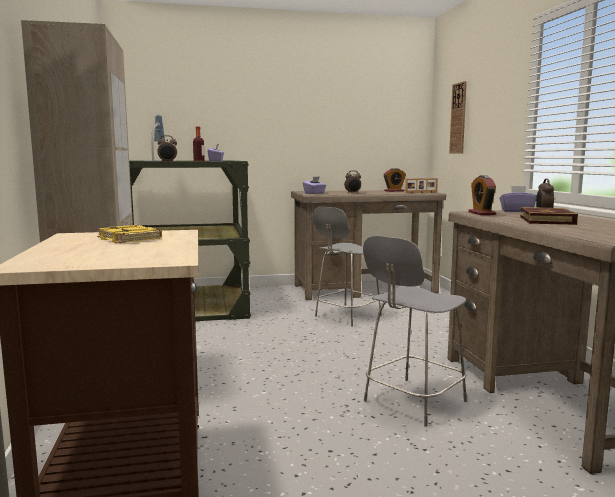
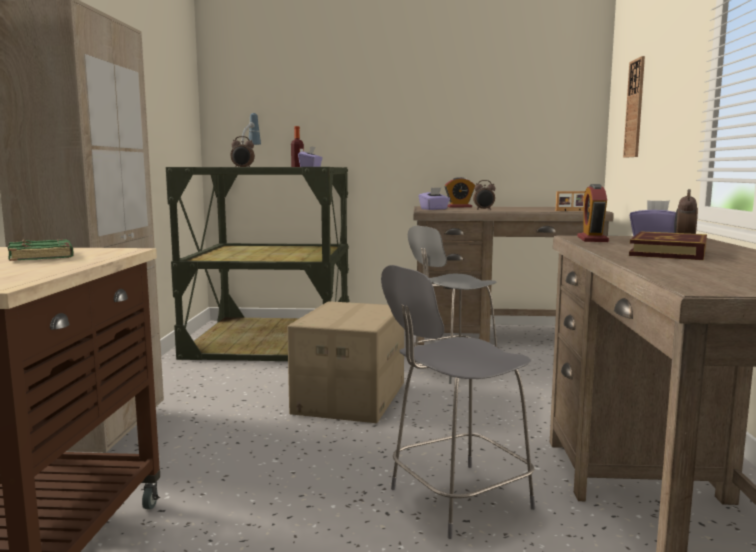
camera: 15 degrees right, 0 degrees up
yellow book [97,225,162,243] -> green book [8,239,74,261]
alarm clock [384,168,406,192] -> alarm clock moved to [444,177,475,207]
none -> cardboard box [287,301,404,423]

